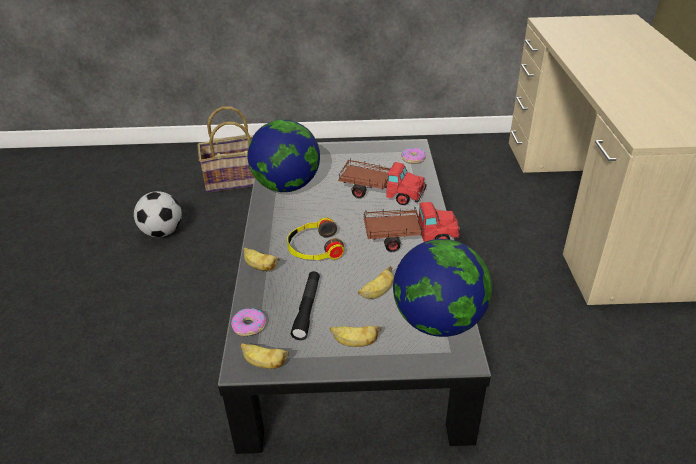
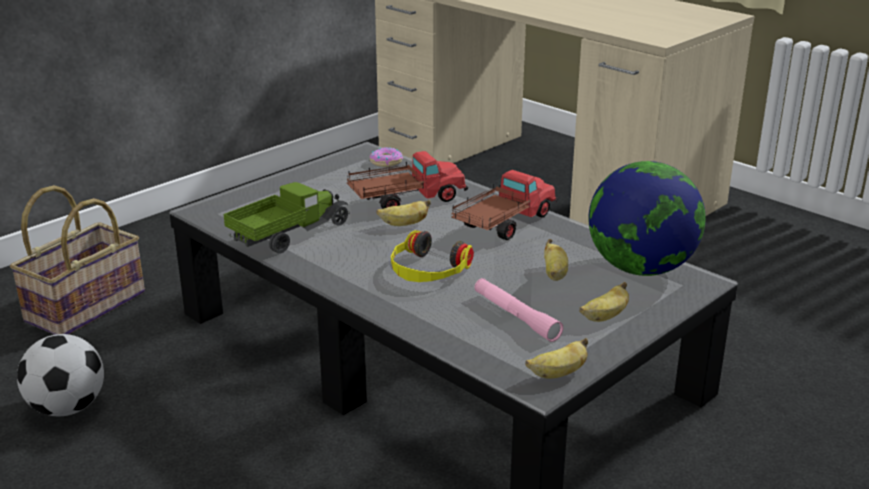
camera: 45 degrees left, 10 degrees down
donut [231,308,266,336] -> none
banana [243,248,279,271] -> banana moved to [376,200,431,226]
globe [247,120,320,192] -> toy truck [224,182,350,253]
black flashlight [291,271,320,340] -> pink flashlight [474,278,563,342]

